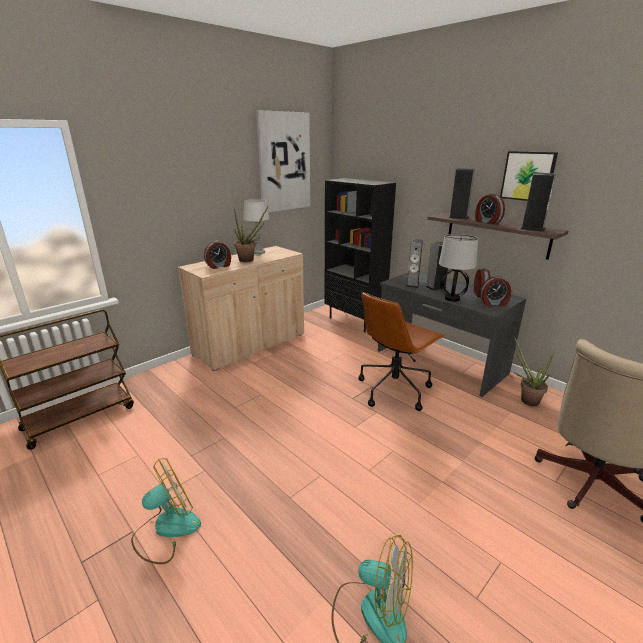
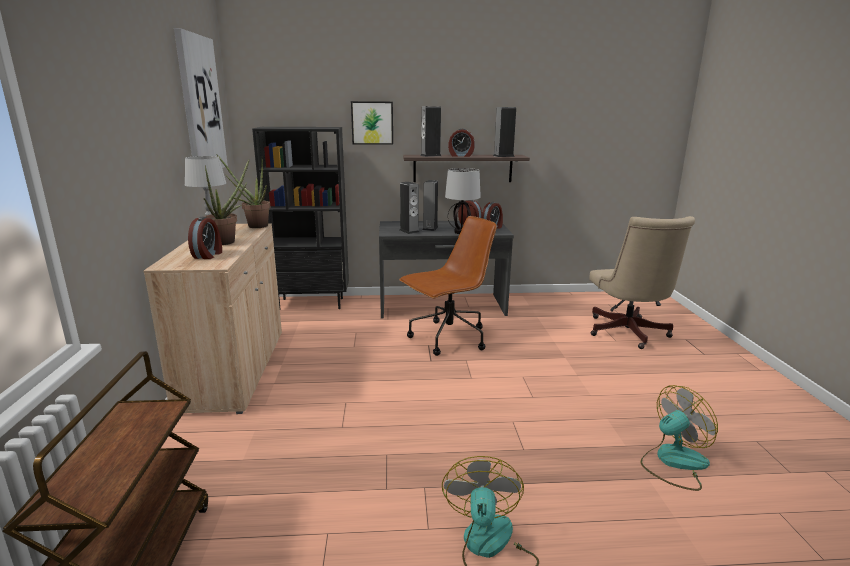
camera: 50 degrees left, 5 degrees down
brown office chair [359,292,445,411] -> brown office chair turned 120 degrees counterclockwise [399,216,497,356]
picture [500,151,558,201] -> picture moved to [351,101,393,145]
potted plant [513,337,554,406] -> potted plant moved to [217,155,270,228]

